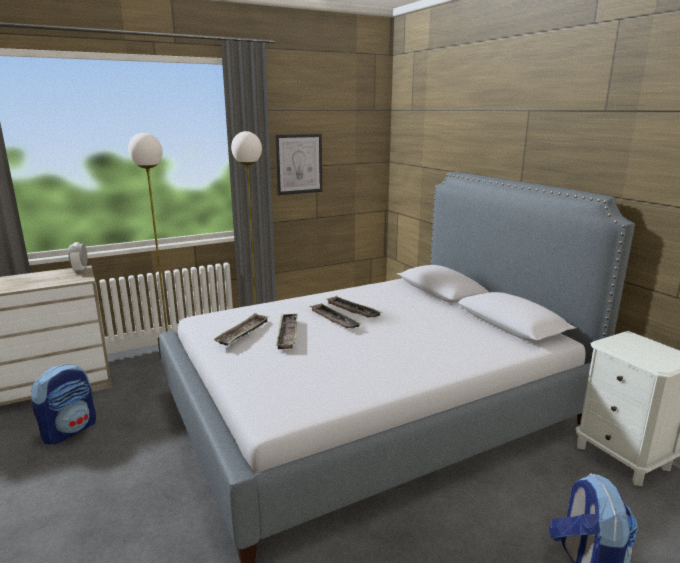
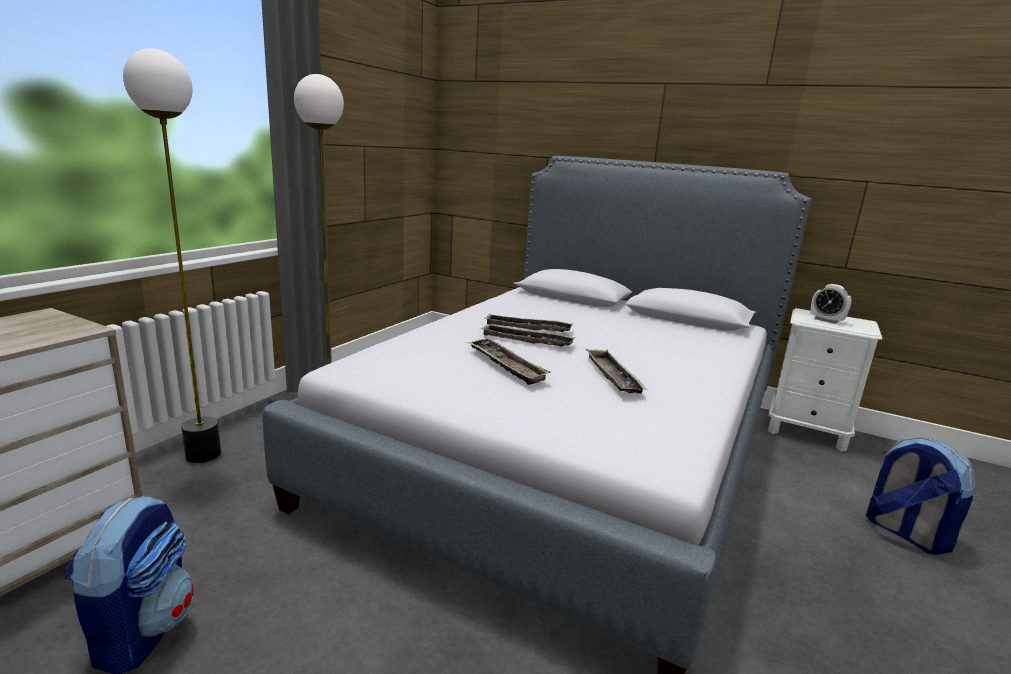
camera: 35 degrees left, 0 degrees up
alarm clock [68,242,88,273] -> alarm clock moved to [810,284,851,324]
tray [213,313,269,346] -> tray moved to [586,349,647,394]
picture [275,134,322,195] -> none

